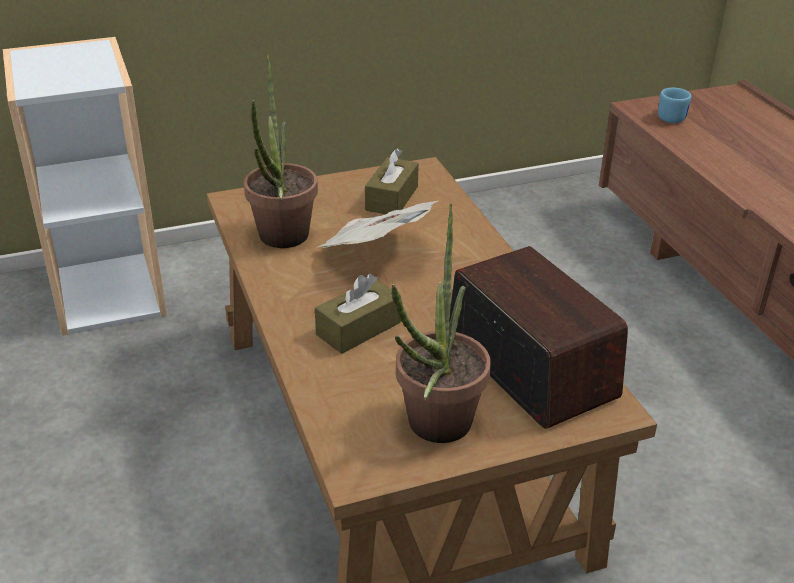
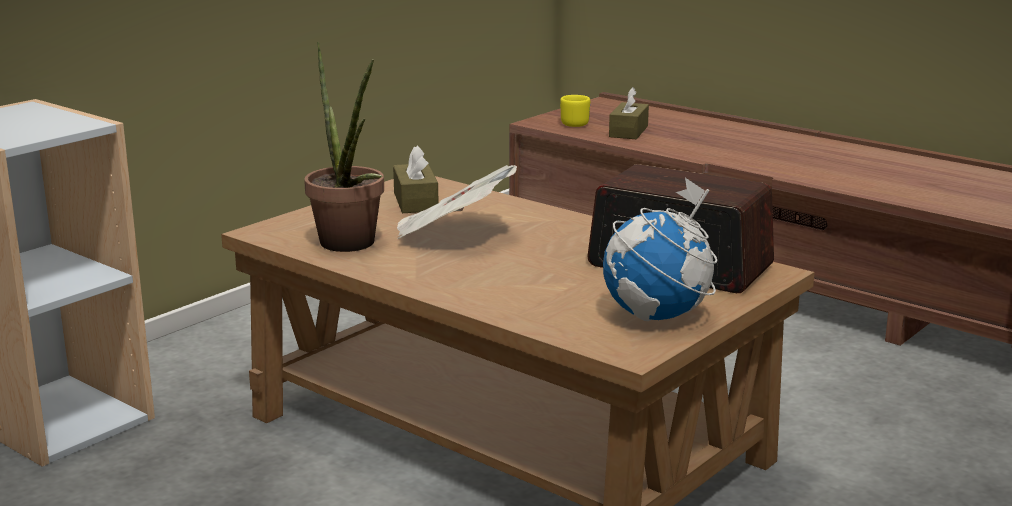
camera: 30 degrees left, 15 degrees down
brown tissue box [315,274,401,354] -> brown tissue box moved to [609,87,649,139]
potted plant [391,204,491,443] -> globe [603,178,717,321]
blue mug [658,88,691,123] -> yellow mug [560,95,590,127]

